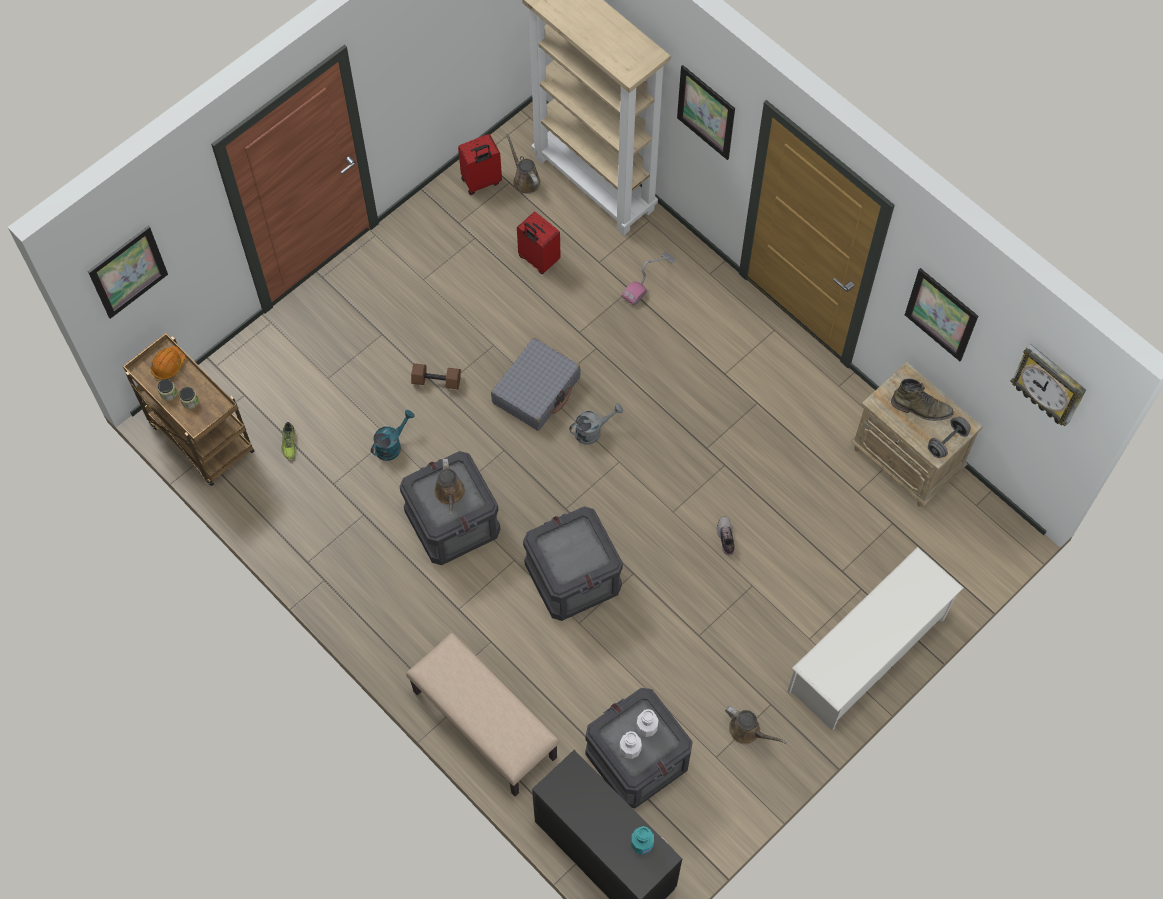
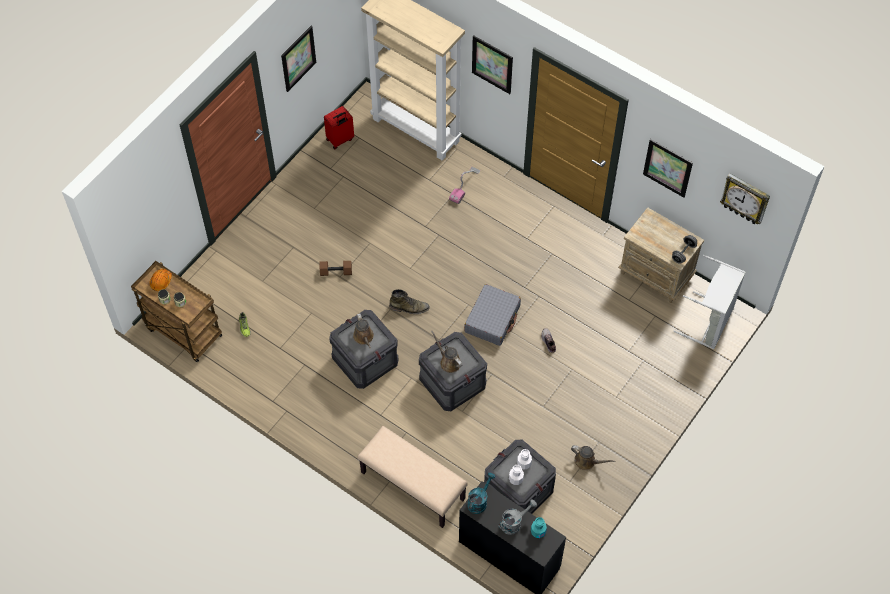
camera: 10 degrees left, 5 degrees down
picture [88,226,168,319] -> picture moved to [281,26,316,92]
turquoise watering can [371,410,415,461] -> turquoise watering can moved to [467,473,496,514]
grey suitcase [491,338,580,431] -> grey suitcase moved to [464,284,521,346]
brown watering can [506,134,540,194] -> brown watering can moved to [431,331,462,373]
red suitcase [517,212,561,274] -> none
grey watering can [569,404,623,445] -> grey watering can moved to [498,500,537,535]
white shoe rack [787,547,963,730] -> none
green boot [891,378,954,421] -> green boot moved to [389,289,430,314]
none -> grey laundry basket [673,255,745,349]

